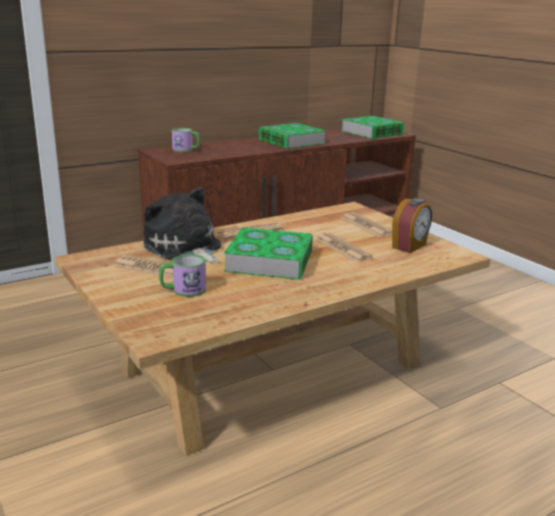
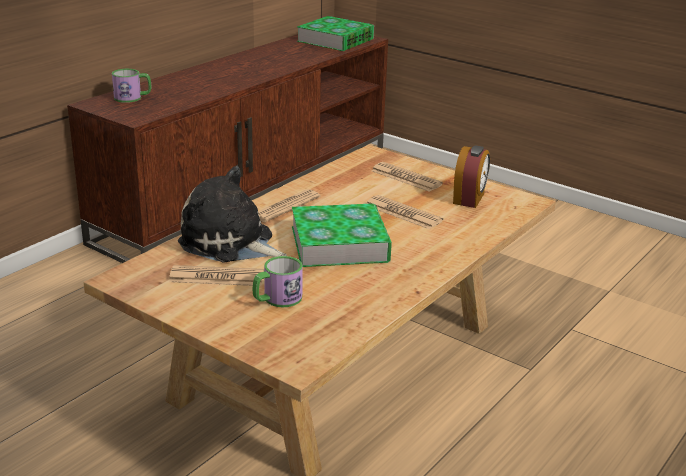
camera: 20 degrees left, 5 degrees up
book [259,123,325,149] -> none

